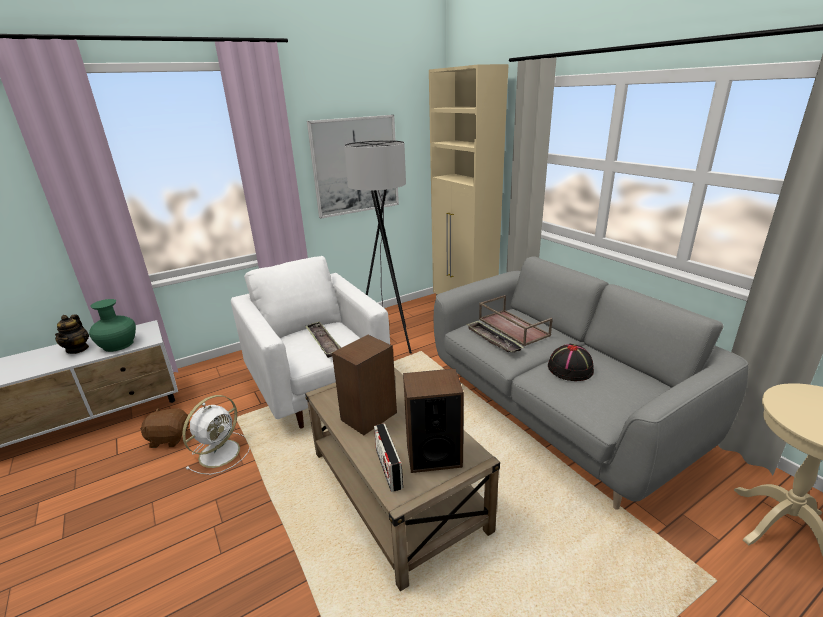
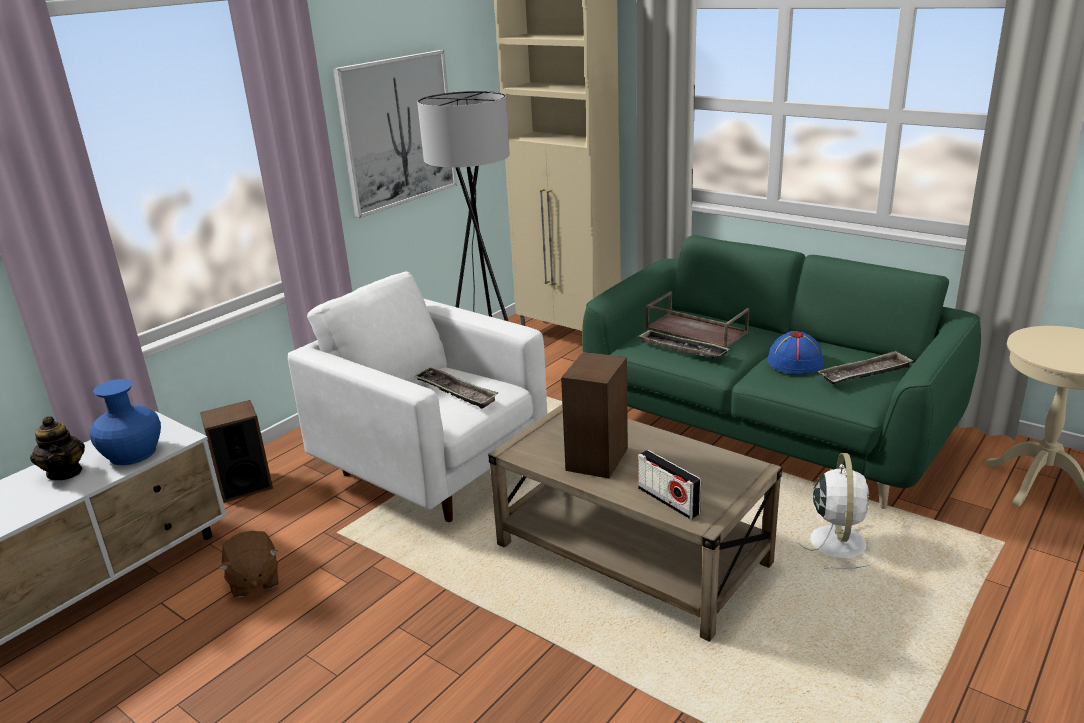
camera: 20 degrees left, 0 degrees up
green vase [89,299,136,352] -> blue vase [90,379,161,465]
brown plush toy [140,408,190,448] -> brown plush toy turned 90 degrees counterclockwise [219,531,279,598]
white fan [182,395,250,475] -> white fan moved to [796,453,879,569]
speaker [403,369,464,473] -> speaker moved to [200,400,273,503]
grey sofa [434,256,748,510] -> green sofa [582,235,981,509]
black hat [548,344,594,381] -> blue hat [767,331,824,374]
none -> tray [818,351,913,384]

